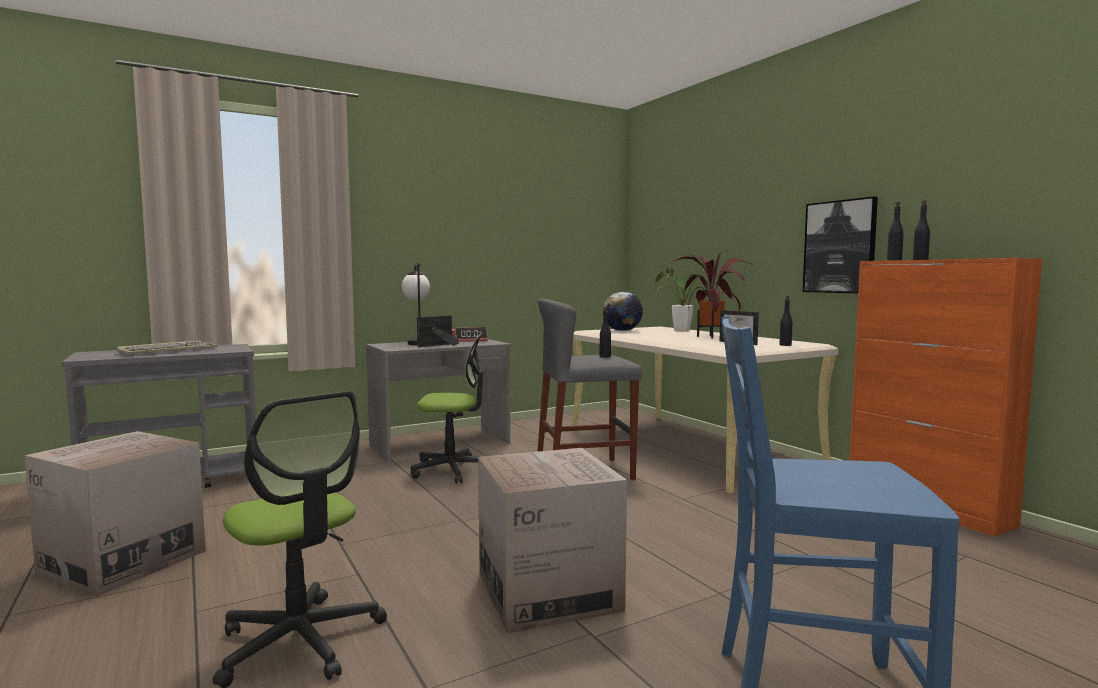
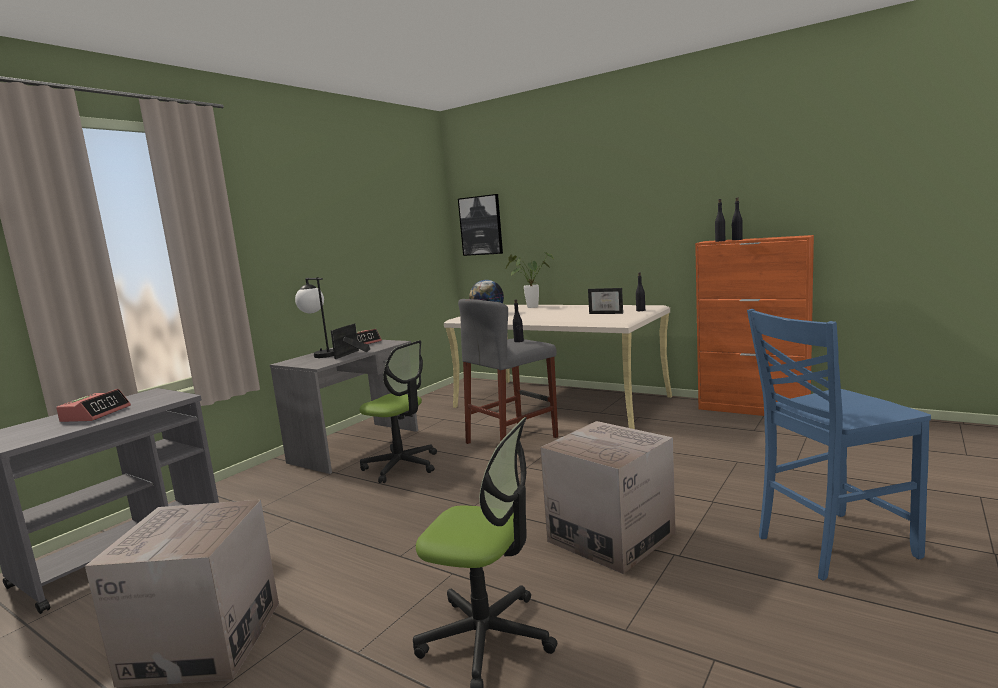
camera: 25 degrees left, 5 degrees up
keyboard [117,341,218,355] -> alarm clock [56,389,131,422]
office chair [411,332,483,484] -> office chair turned 60 degrees clockwise [359,340,437,483]
potted plant [664,251,753,338] -> none
picture [803,197,878,293] -> picture moved to [458,194,503,256]

